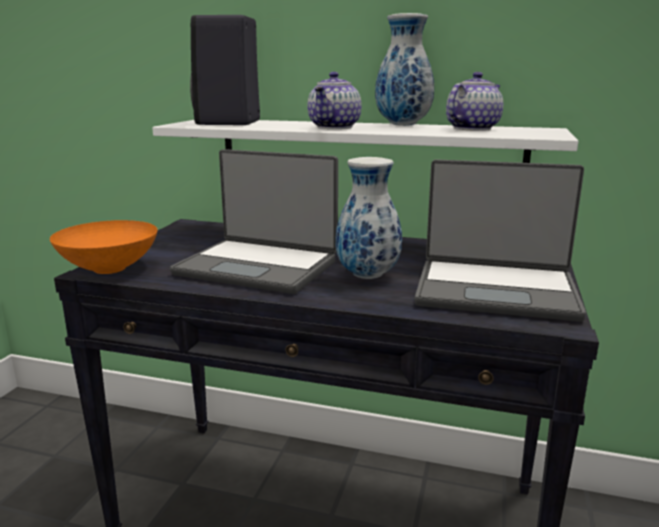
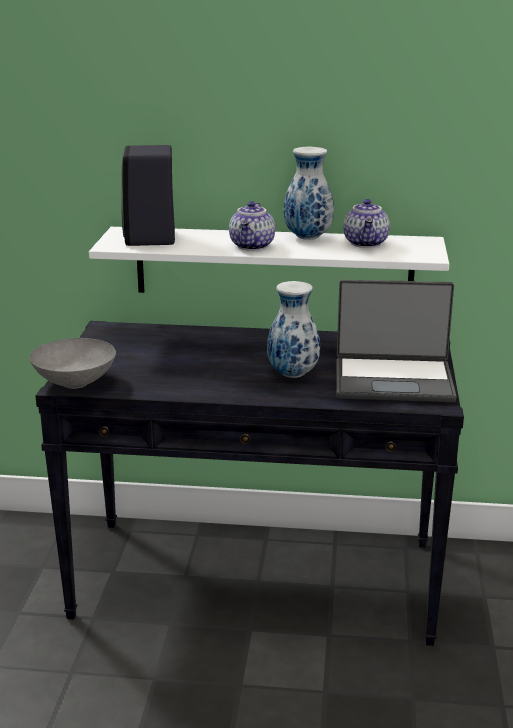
camera: 10 degrees left, 5 degrees up
orange bowl [50,220,158,274] -> grey bowl [30,338,116,389]
laptop [170,149,338,294] -> none
teapot [446,72,503,131] -> teapot turned 150 degrees clockwise [343,199,390,248]

